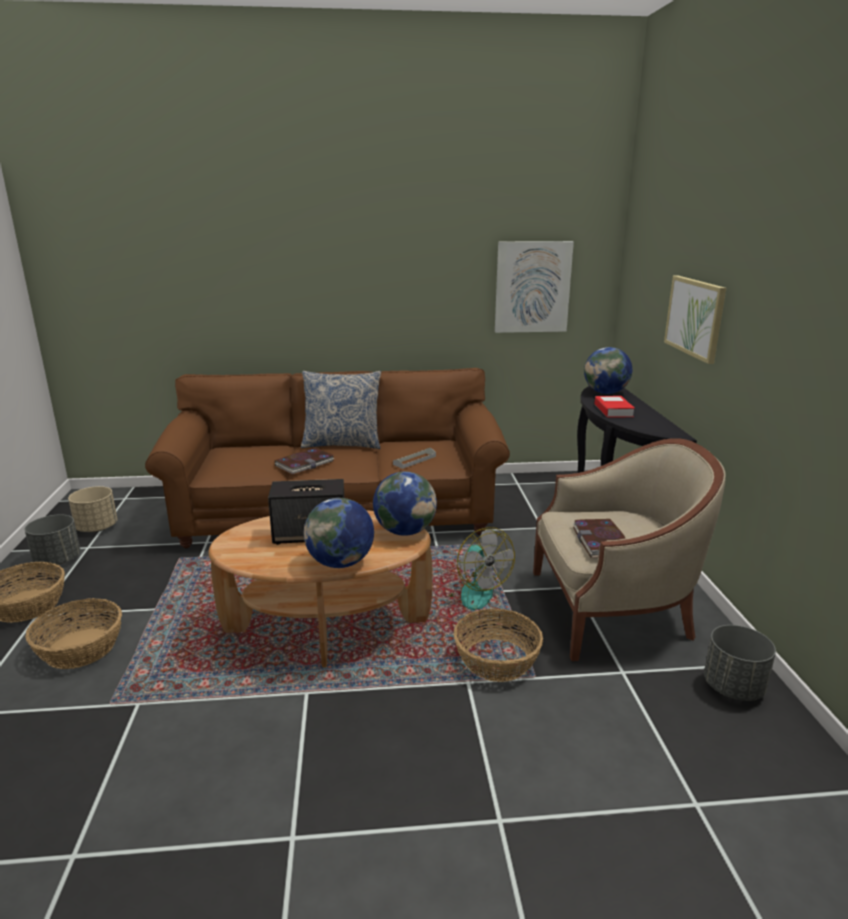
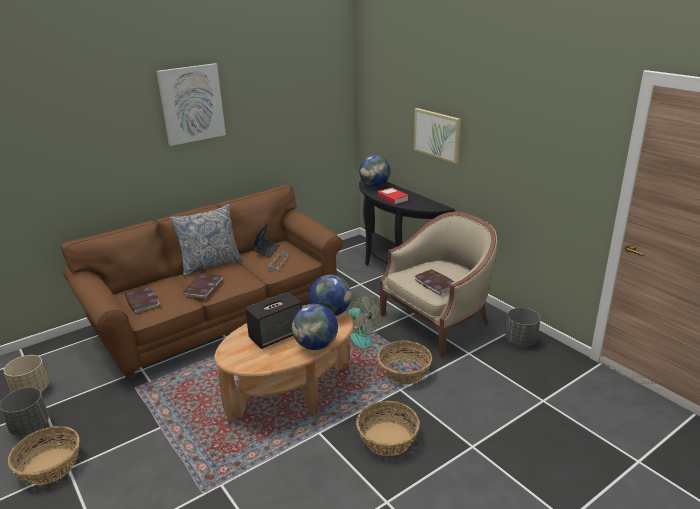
camera: 30 degrees left, 5 degrees up
basket [25,598,122,669] -> basket moved to [356,401,420,456]
picture [495,241,574,333] -> picture moved to [156,63,226,146]
none -> book [125,285,160,313]
none -> laptop [252,223,280,258]

